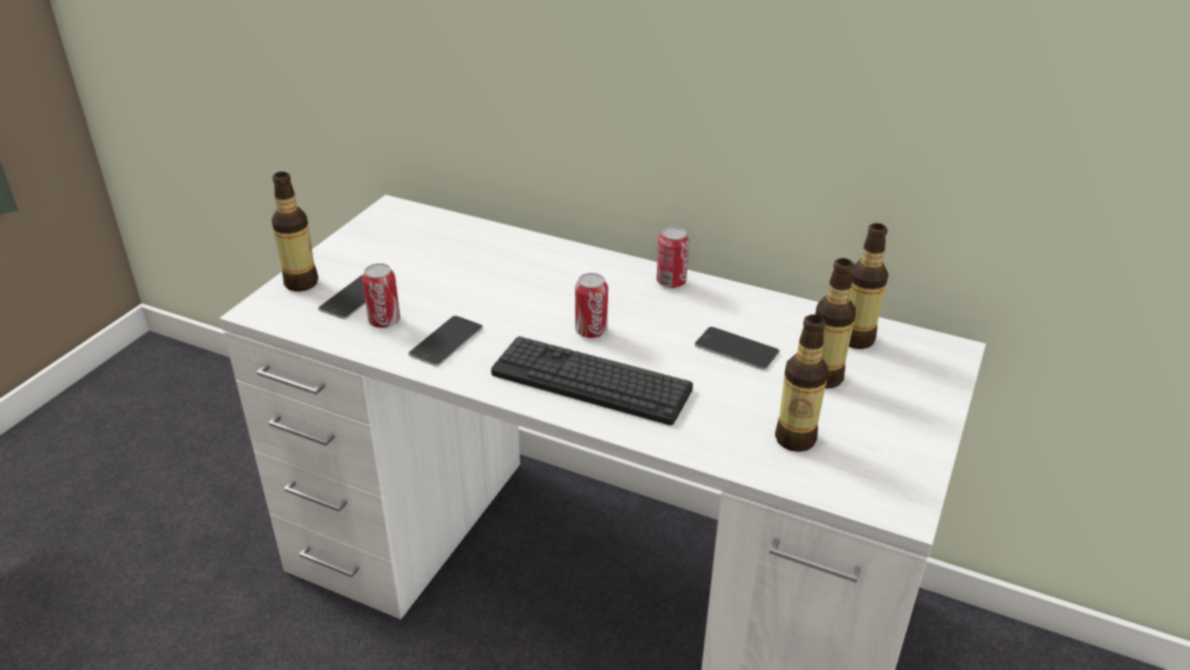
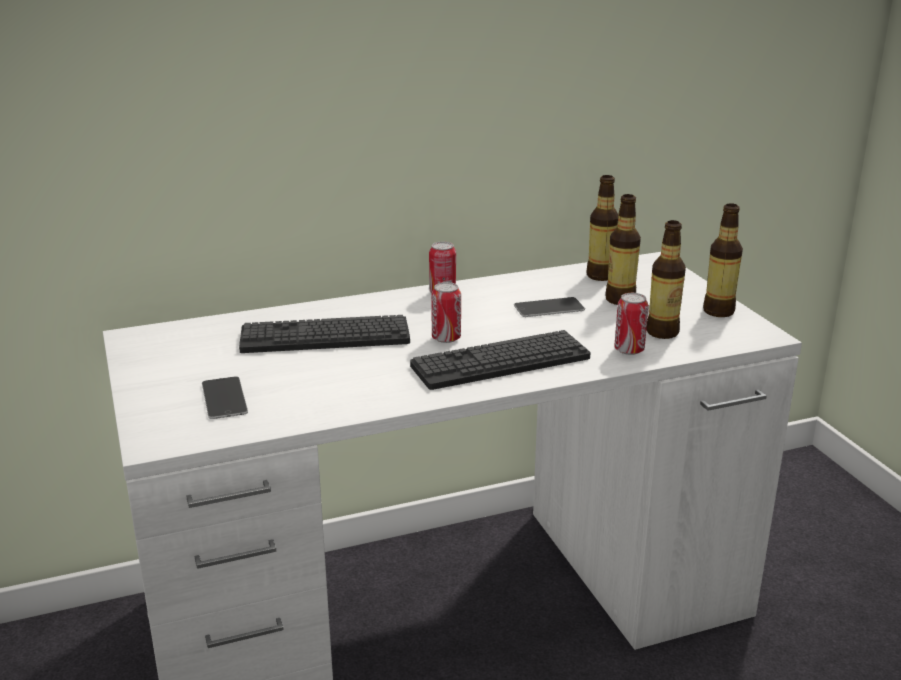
camera: 45 degrees left, 10 degrees down
bottle [272,172,318,292] -> bottle moved to [703,203,743,317]
can [362,263,400,328] -> can moved to [614,293,649,355]
phone [408,316,483,366] -> none
none -> keyboard [239,315,410,353]

